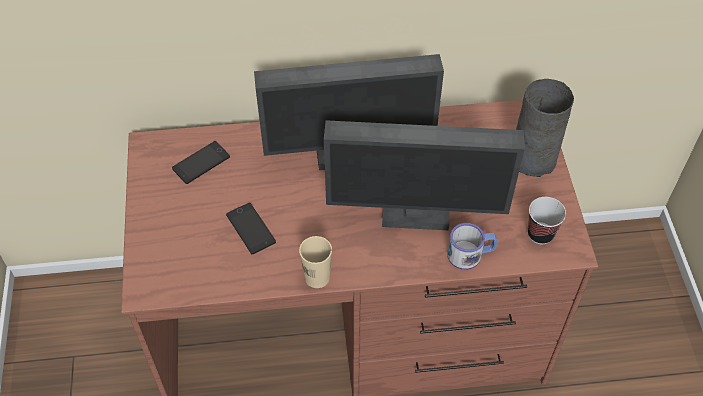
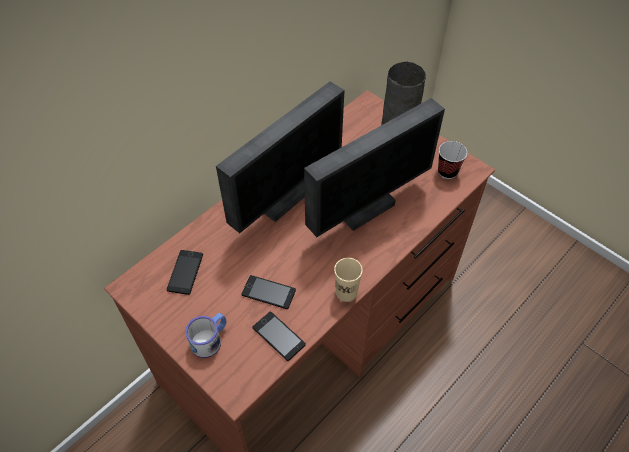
camera: 40 degrees left, 0 degrees up
mug [447,223,497,270] -> mug moved to [185,313,227,358]
none -> phone [253,312,306,361]

